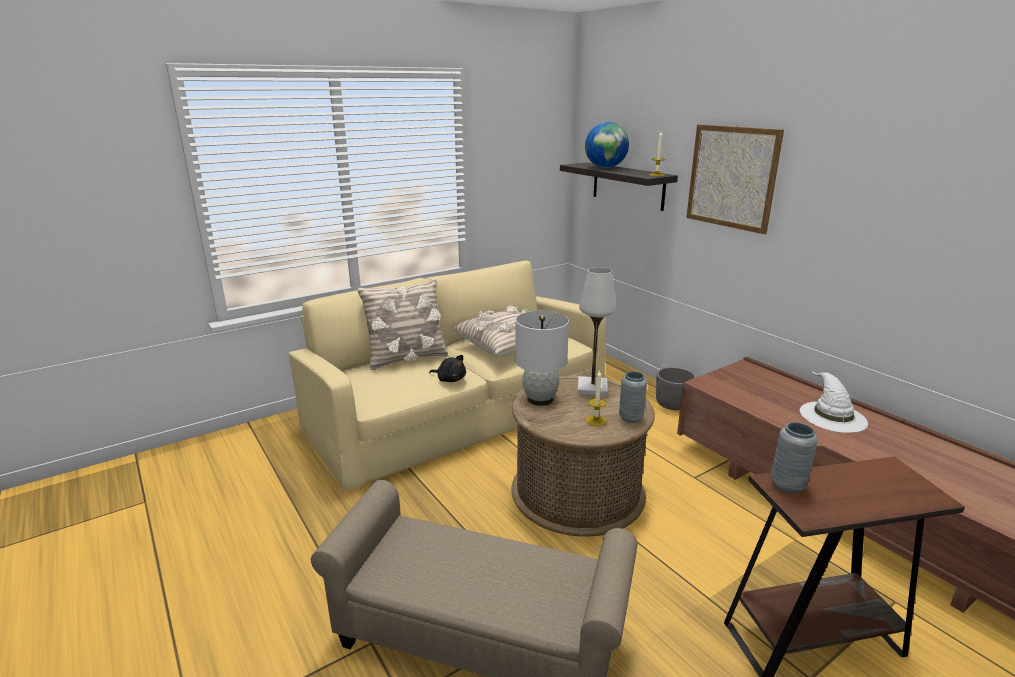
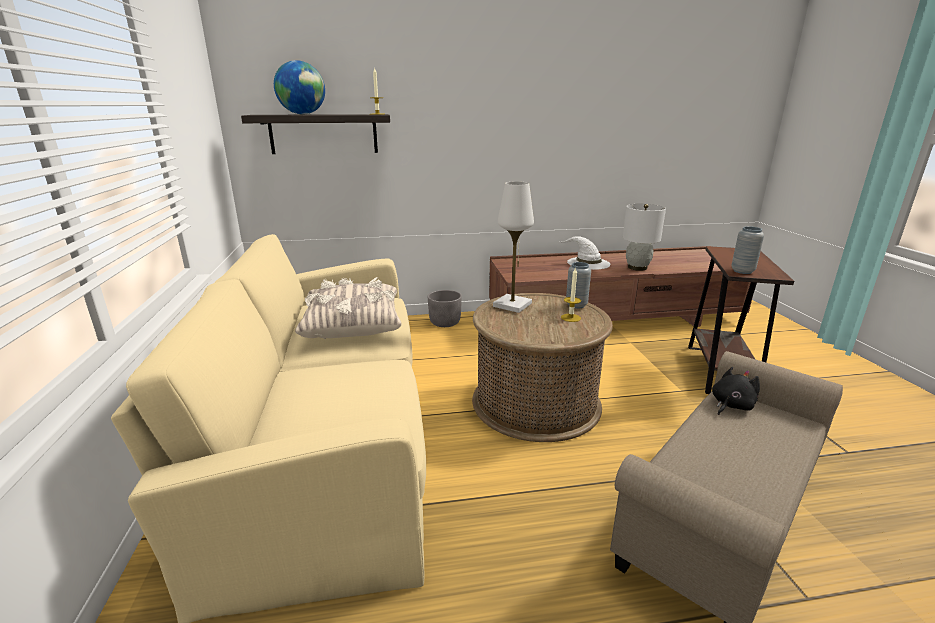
camera: 65 degrees left, 0 degrees up
beige pillow [358,278,448,370] -> none
black plush toy [429,355,466,382] -> black plush toy moved to [712,367,760,415]
white table lamp [515,311,569,406] -> white table lamp moved to [623,204,666,271]
picture [686,124,784,234] -> none

